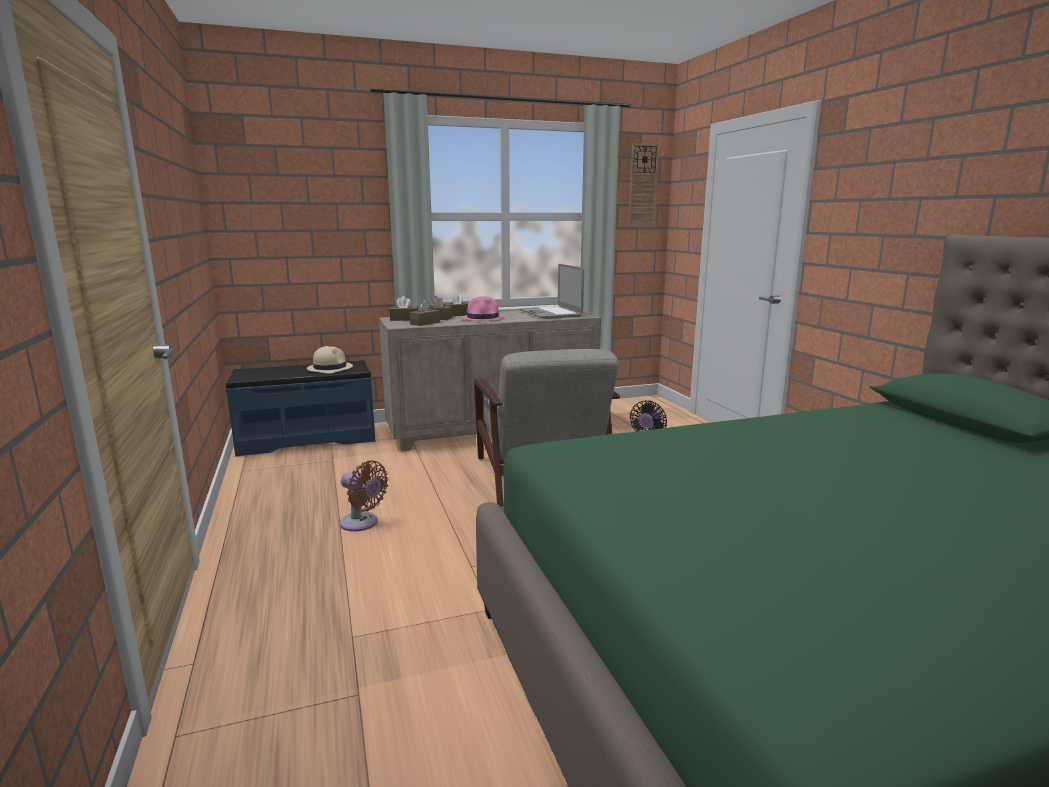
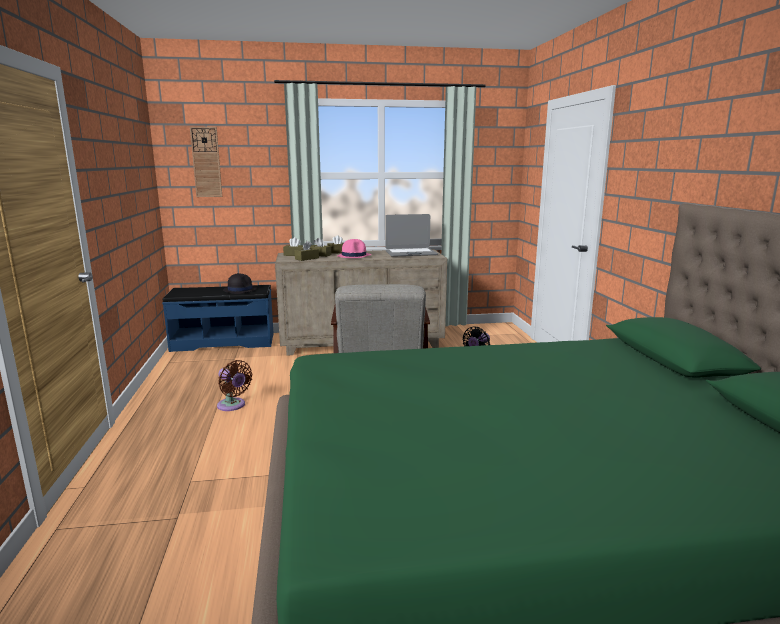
camera: 10 degrees right, 0 degrees up
beige hat [307,346,353,374] -> black hat [223,273,257,294]
laptop [520,264,584,319] -> laptop turned 90 degrees counterclockwise [385,214,438,257]
wall clock [629,143,659,225] -> wall clock moved to [190,127,222,197]

